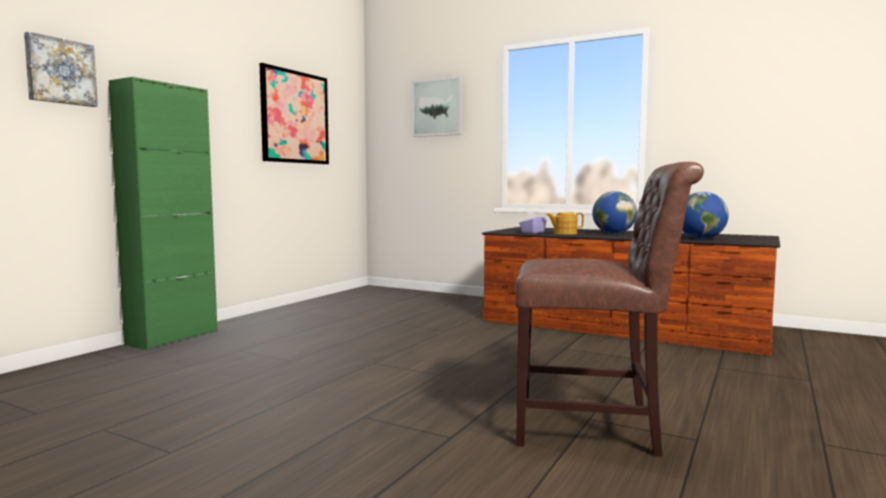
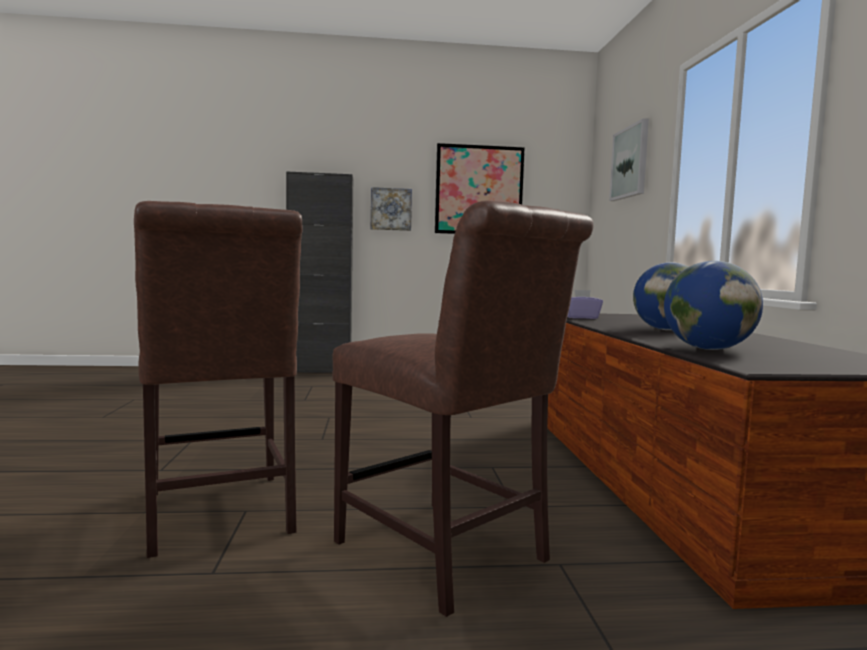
camera: 55 degrees right, 0 degrees up
picture [24,32,98,107] -> picture moved to [371,187,412,231]
green cabinet [109,77,218,350] -> black cabinet [286,171,353,373]
teapot [546,212,584,235] -> none
none -> brown chair [332,200,594,617]

